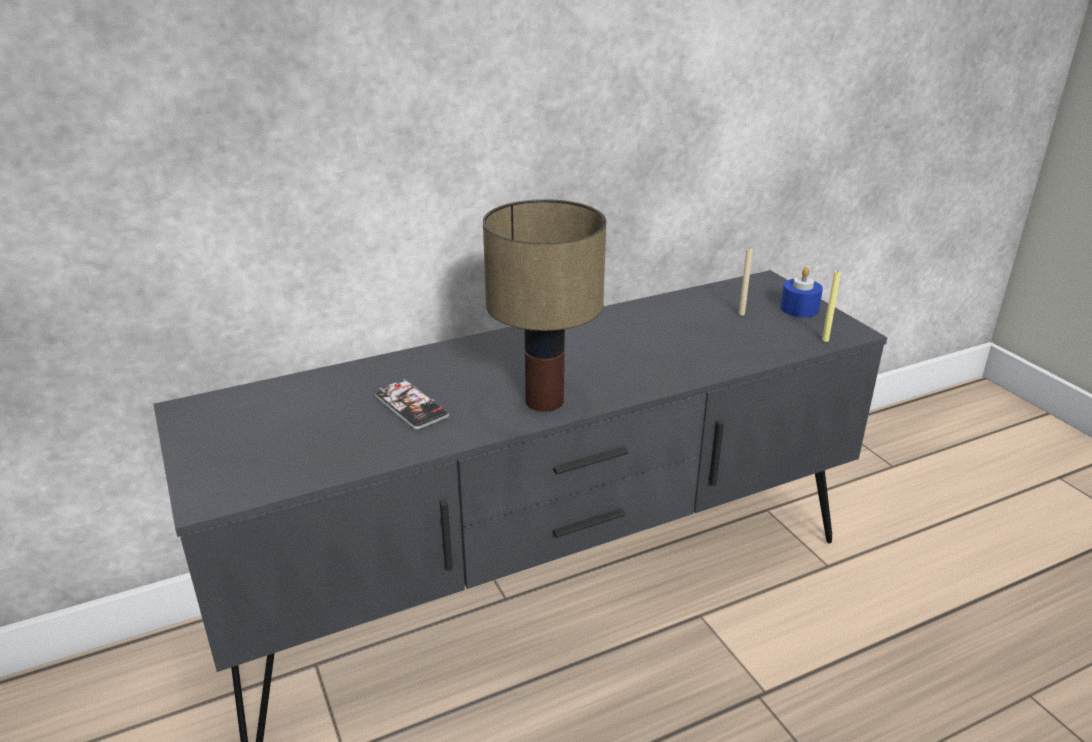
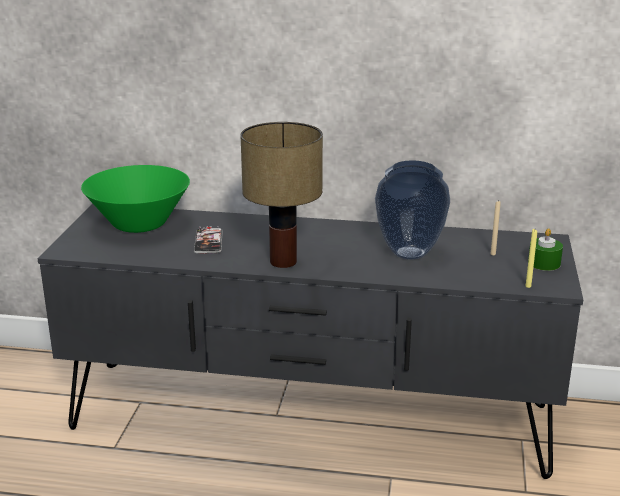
camera: 35 degrees right, 5 degrees down
blue candle [780,267,823,317] -> green candle [528,228,563,271]
none -> green bowl [81,165,190,233]
none -> vase [375,161,450,260]

